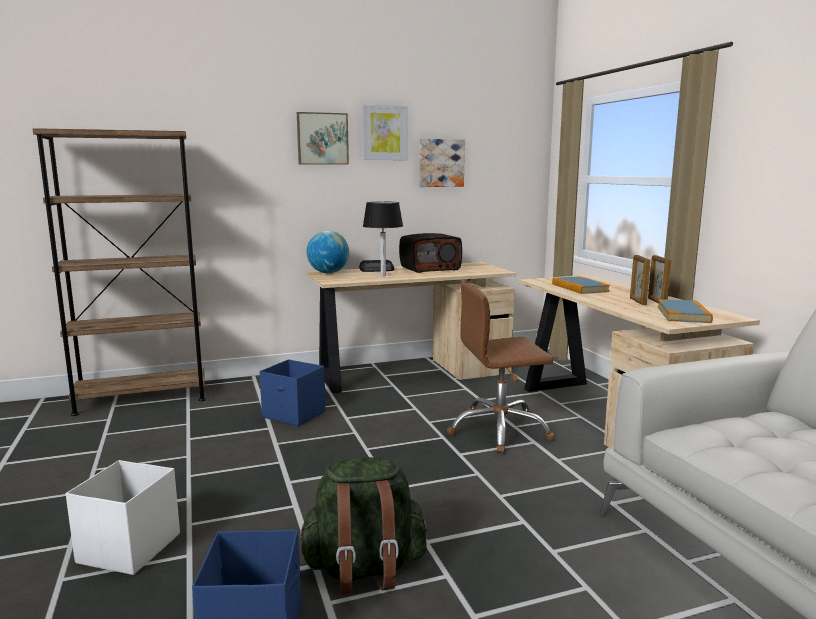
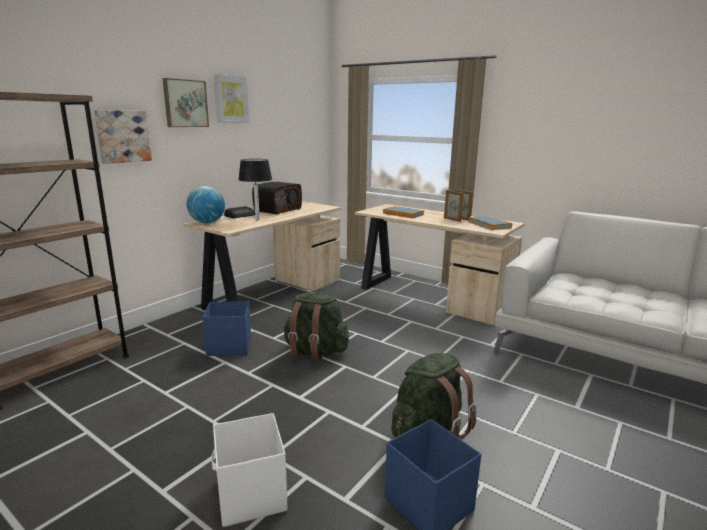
camera: 35 degrees left, 5 degrees up
picture [419,139,465,187] -> picture moved to [94,110,152,164]
brown office chair [447,282,555,454] -> none
none -> green backpack [284,292,349,362]

